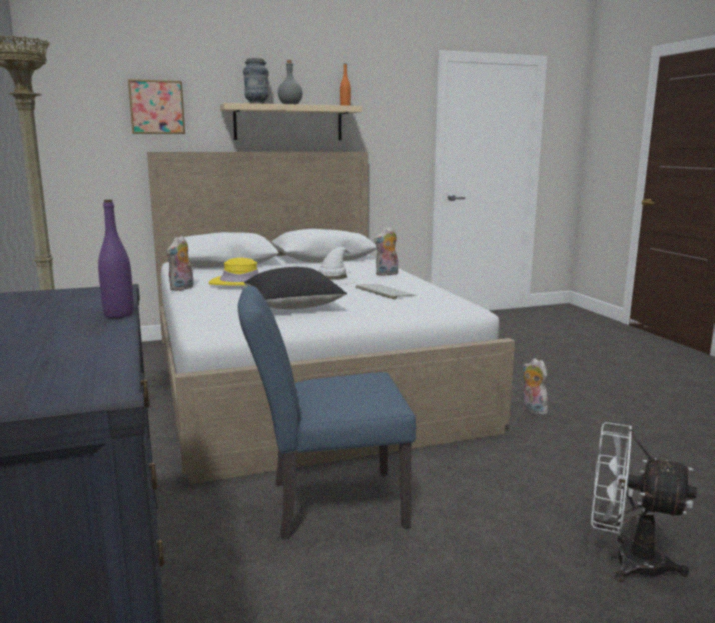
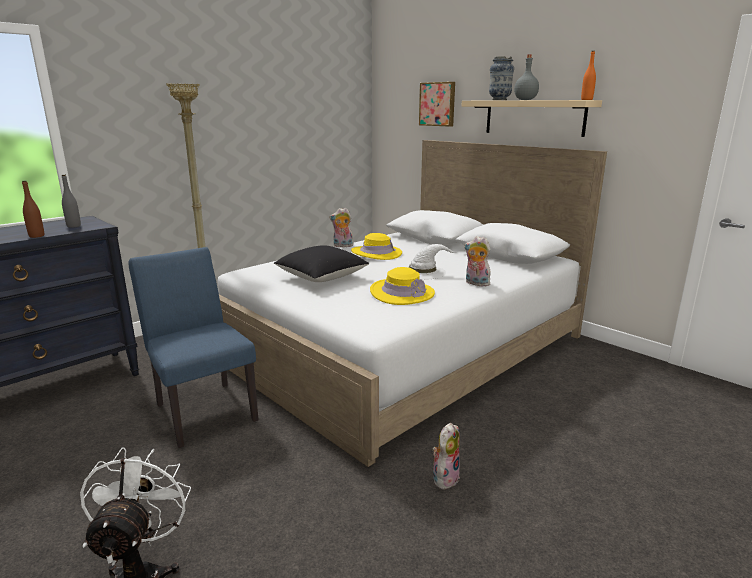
camera: 65 degrees right, 5 degrees up
purple bottle [98,200,134,318] -> brown bottle [22,181,44,238]
keyboard [356,284,416,299] -> yellow hat [370,267,435,305]
none -> grey bottle [62,175,81,228]

